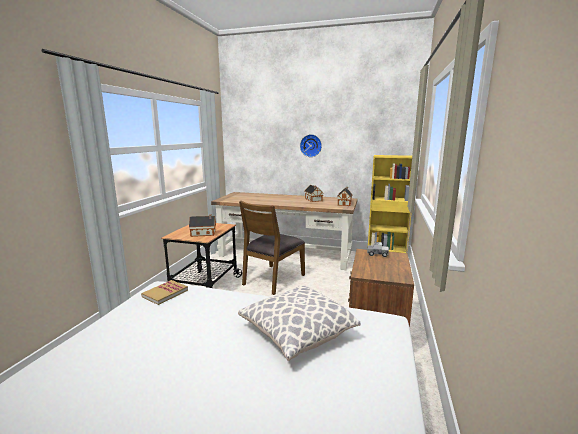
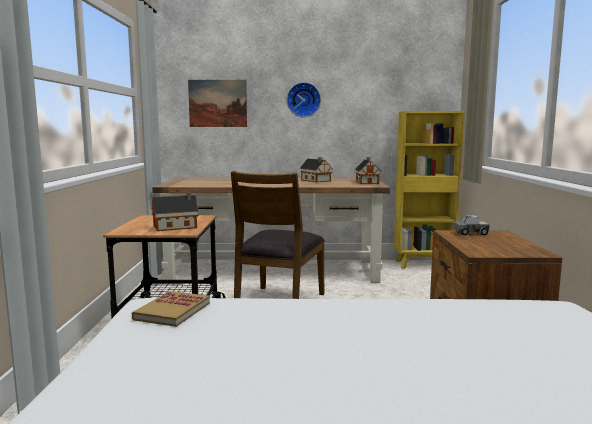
camera: 15 degrees left, 5 degrees down
pillow [238,285,360,361] -> none
none -> picture [188,80,247,127]

